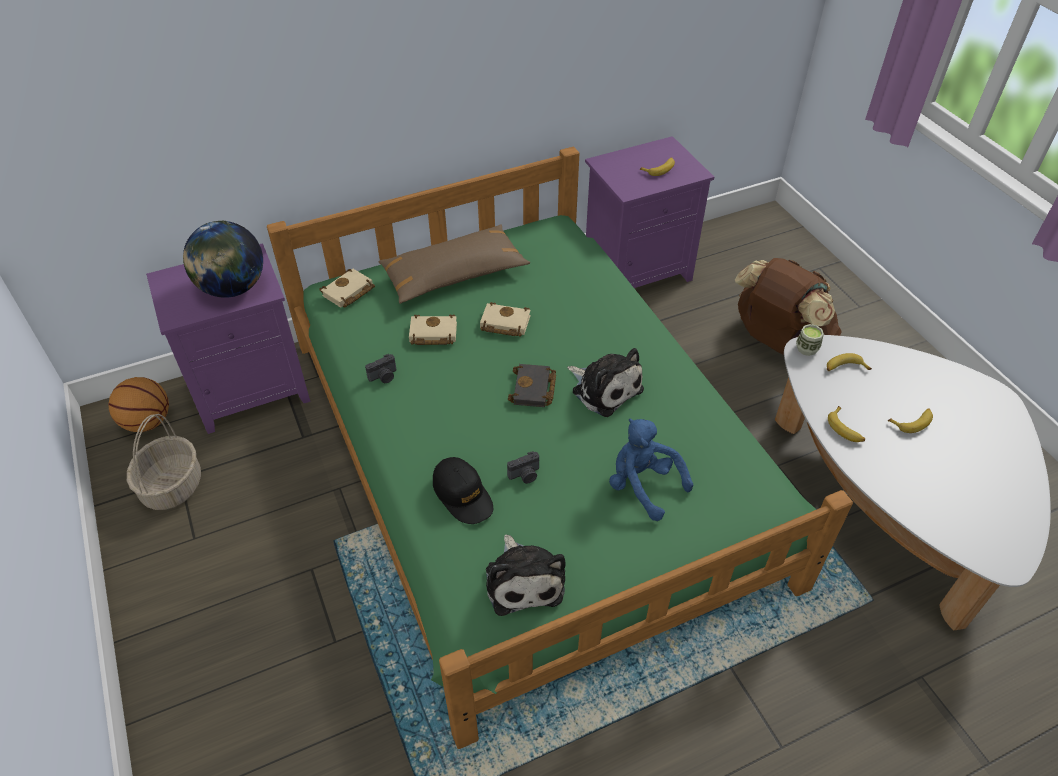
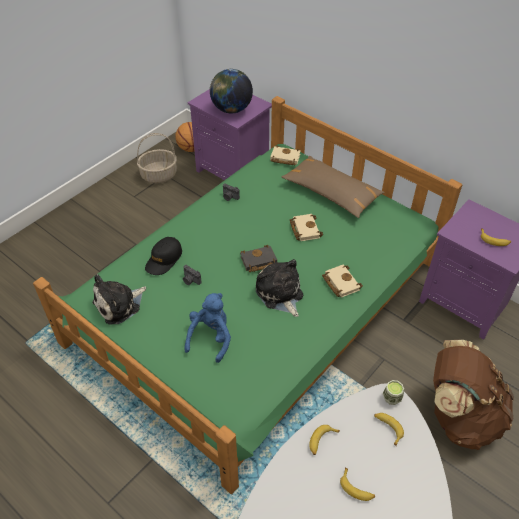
camera: 65 degrees right, 0 degrees up
beige book [409,314,457,345] -> beige book moved to [322,264,363,298]
plush toy [567,348,644,417] -> plush toy turned 135 degrees clockwise [256,259,303,317]

